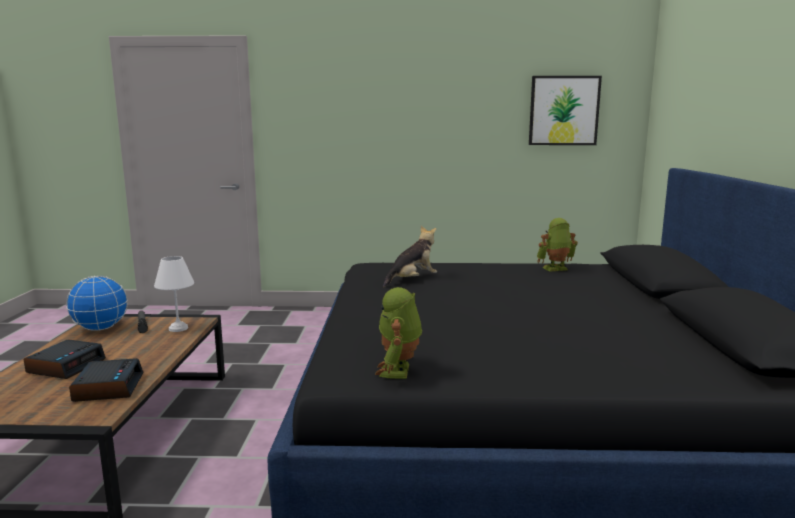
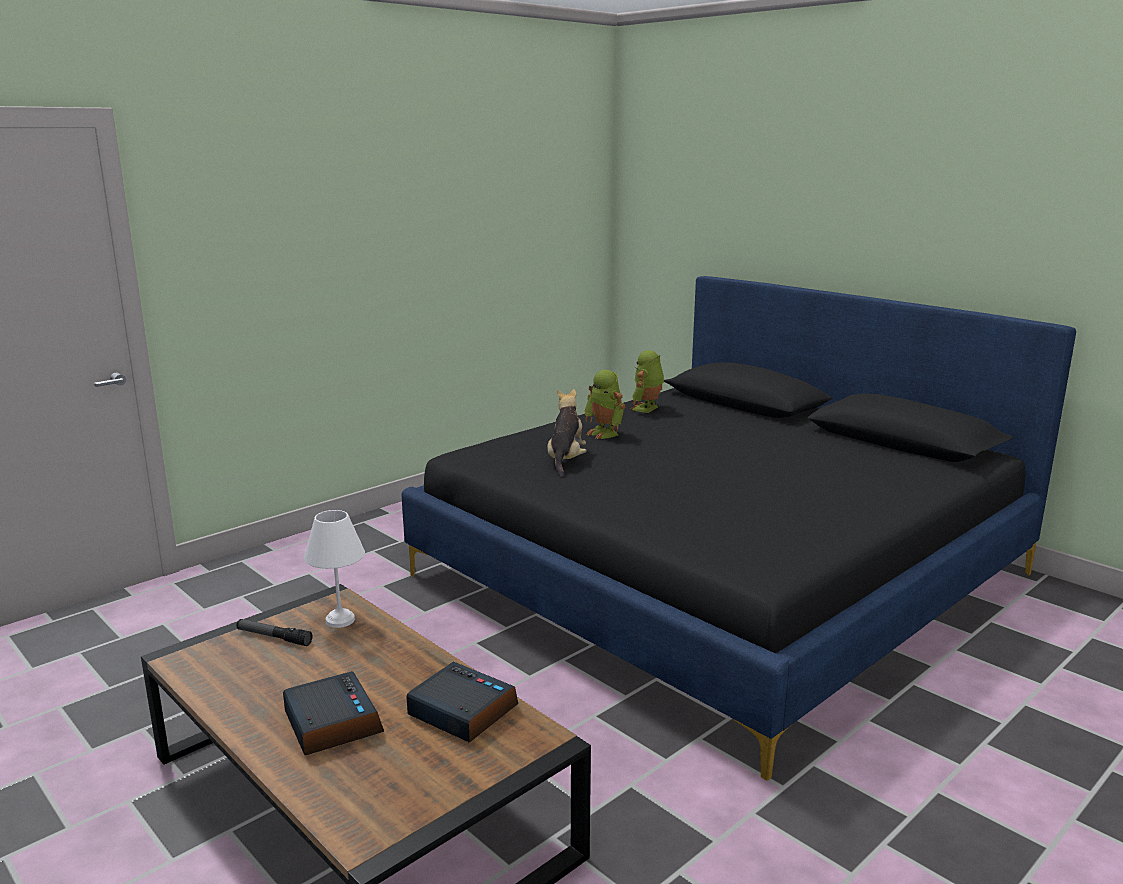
camera: 45 degrees left, 5 degrees up
globe [66,276,128,331] -> none
toy robot [375,287,422,379] -> toy robot moved to [584,370,625,439]
picture [529,76,602,145] -> none

